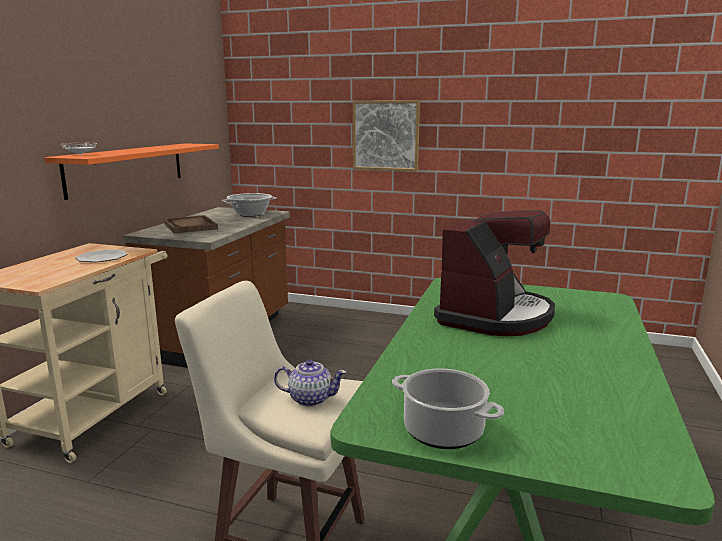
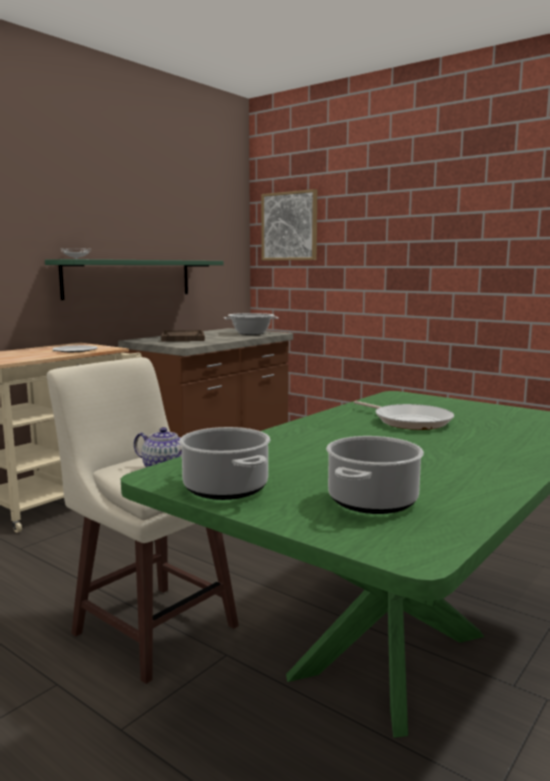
camera: 20 degrees right, 5 degrees down
orange shelf [44,143,219,200] -> green shelf [45,259,224,300]
picture [353,100,420,171] -> picture moved to [261,189,317,260]
coffee machine [434,210,555,336] -> frying pan [354,401,454,430]
none -> cooking pot [326,436,424,514]

